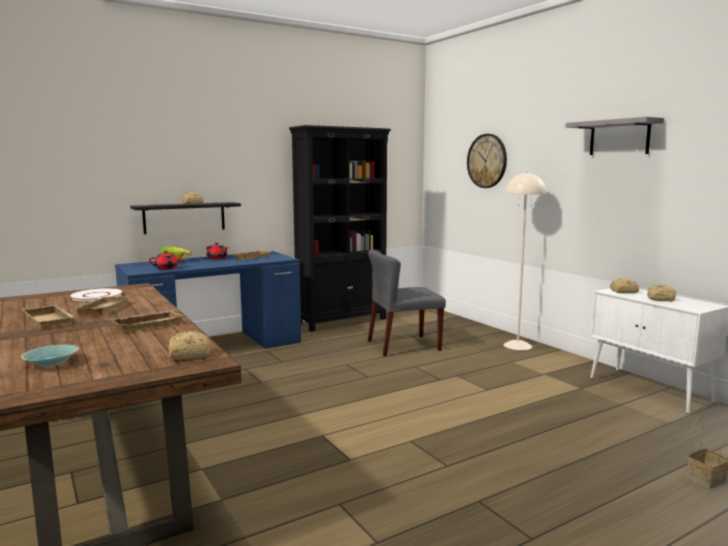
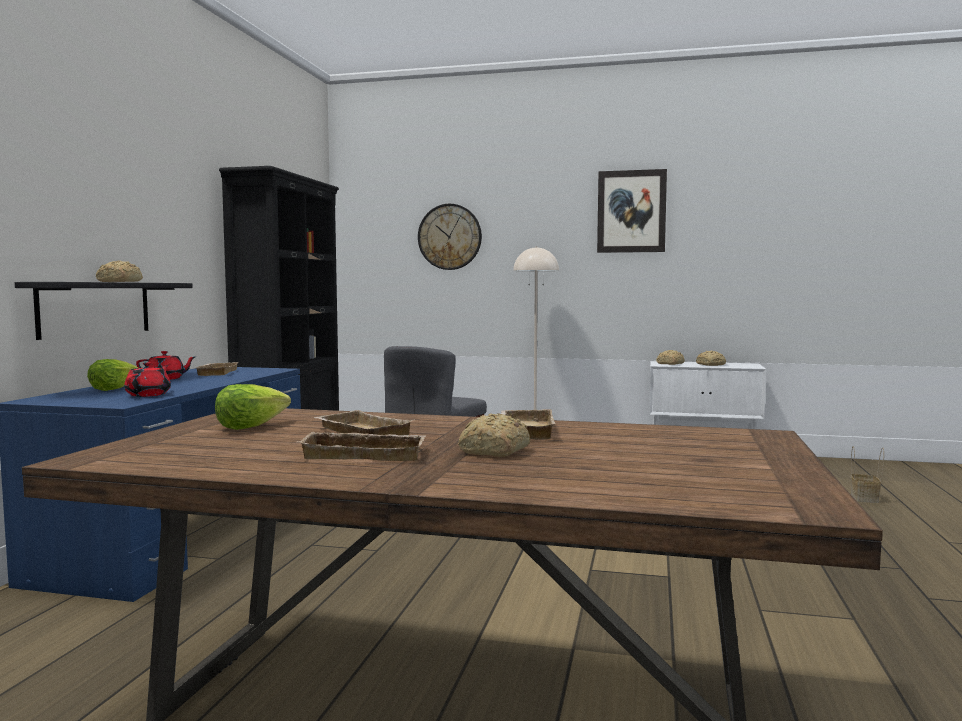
camera: 45 degrees left, 5 degrees down
turquoise bowl [21,345,79,366] -> none
white plate [69,288,124,301] -> lettuce [215,384,291,430]
bread [168,331,210,360] -> bread moved to [458,413,530,457]
grey shelf [565,117,664,155] -> picture [597,169,667,253]

